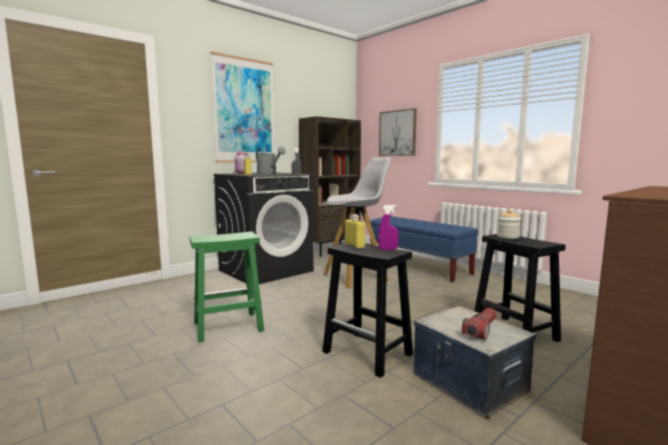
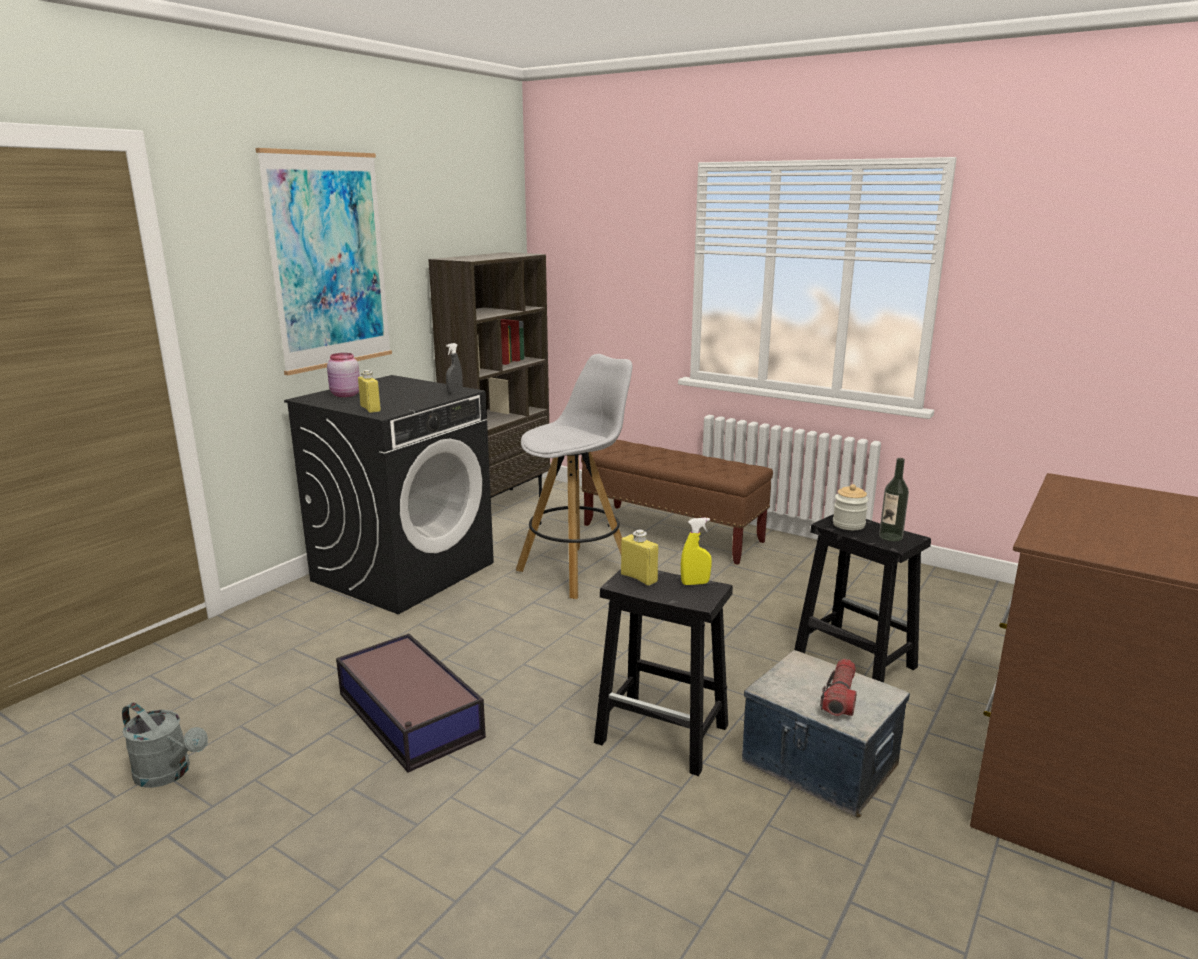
camera: 15 degrees left, 10 degrees up
green stool [190,231,264,343] -> storage box [336,633,486,772]
grey watering can [256,146,286,174] -> grey watering can moved to [122,703,208,788]
blue bench [370,216,479,283] -> brown bench [581,440,773,565]
purple spray bottle [378,205,399,250] -> yellow spray bottle [681,518,712,585]
picture [379,108,417,156] -> none
none -> bottle [879,458,909,541]

